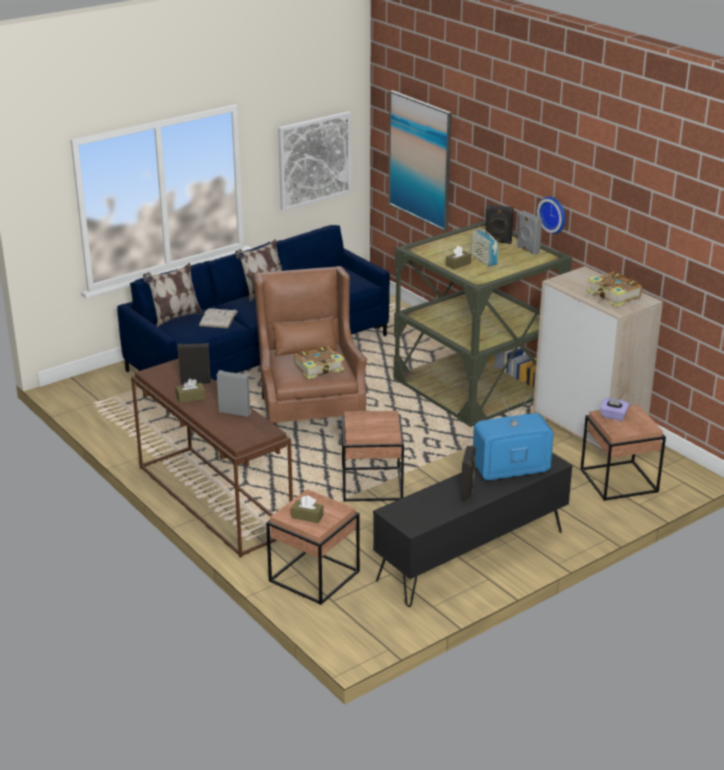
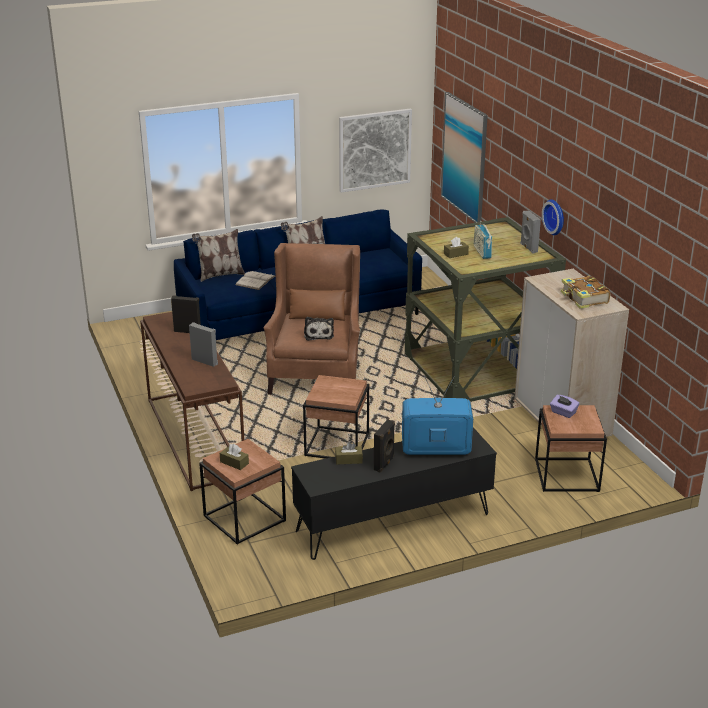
camera: 15 degrees right, 0 degrees up
brown tissue box [176,378,205,403] -> brown tissue box moved to [335,442,363,464]
book [294,346,344,379] -> plush toy [304,317,334,341]
black speaker [485,205,514,244] -> none

